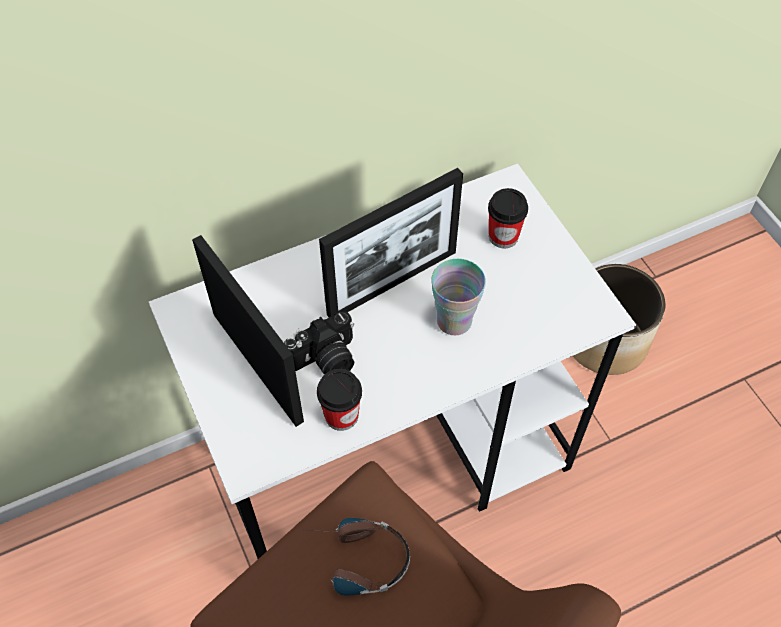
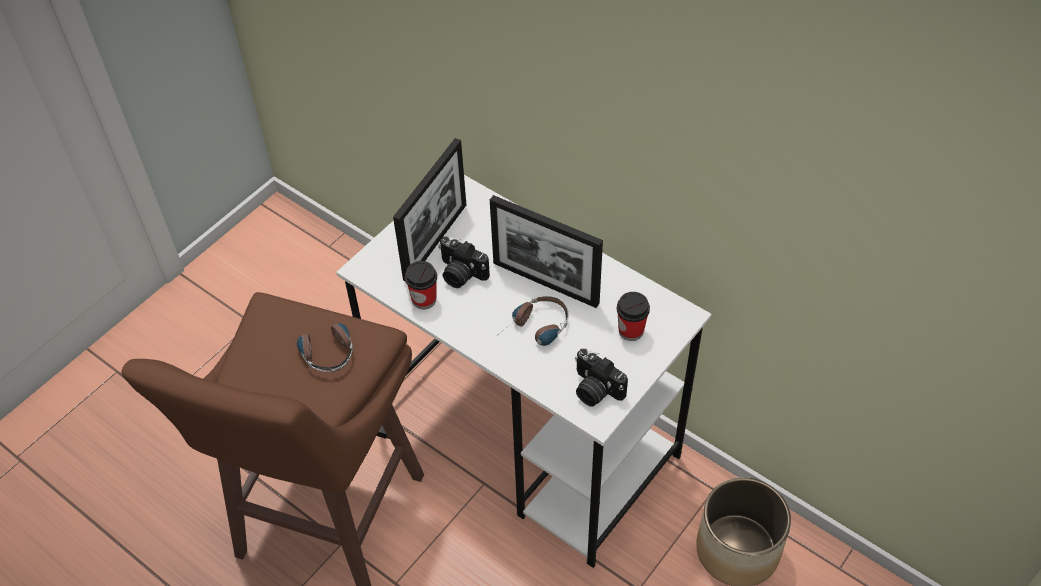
camera: 65 degrees right, 5 degrees down
cup [431,259,486,336] -> headphones [500,296,569,346]
none -> camera [575,349,628,407]

